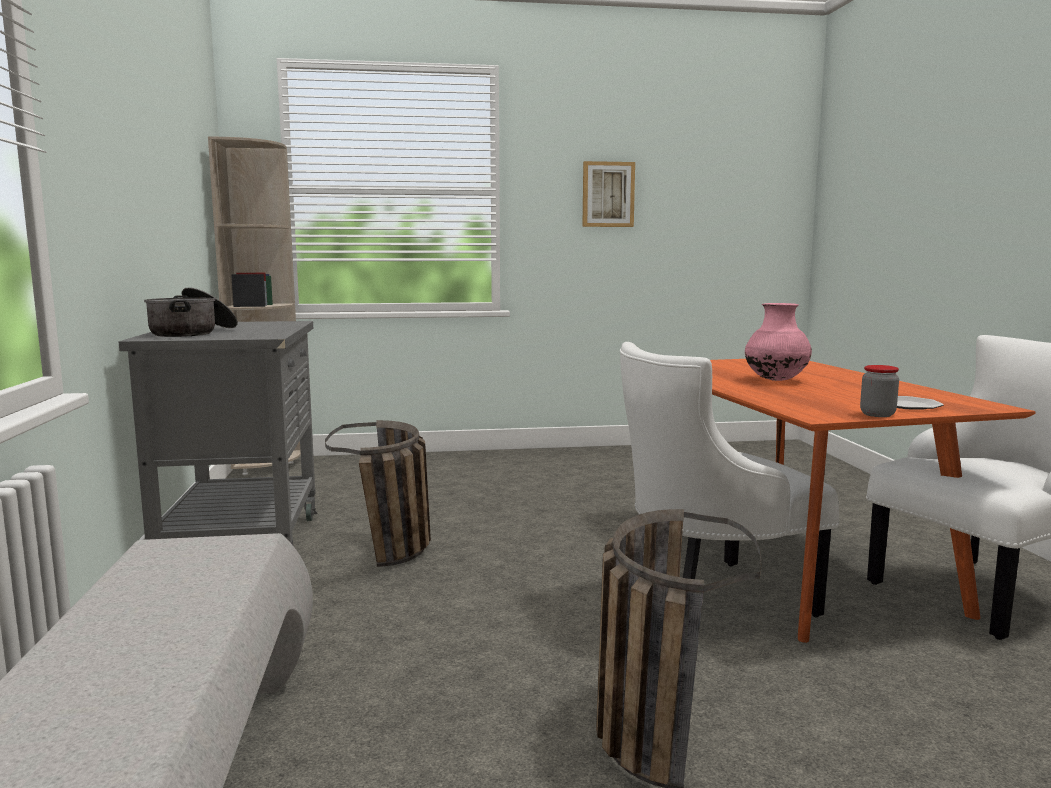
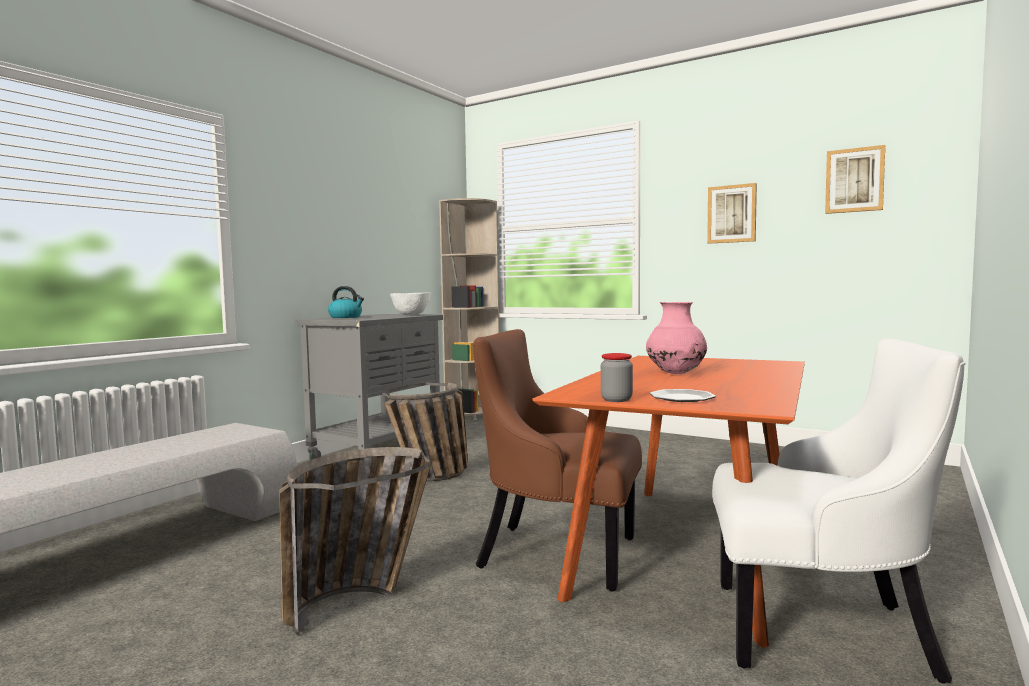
camera: 40 degrees right, 5 degrees down
cooking pot [144,287,238,337] -> kettle [328,286,364,318]
white chair [620,342,839,617] -> brown chair [473,329,642,592]
none -> white bowl [390,292,431,315]
none -> picture [825,145,885,214]

